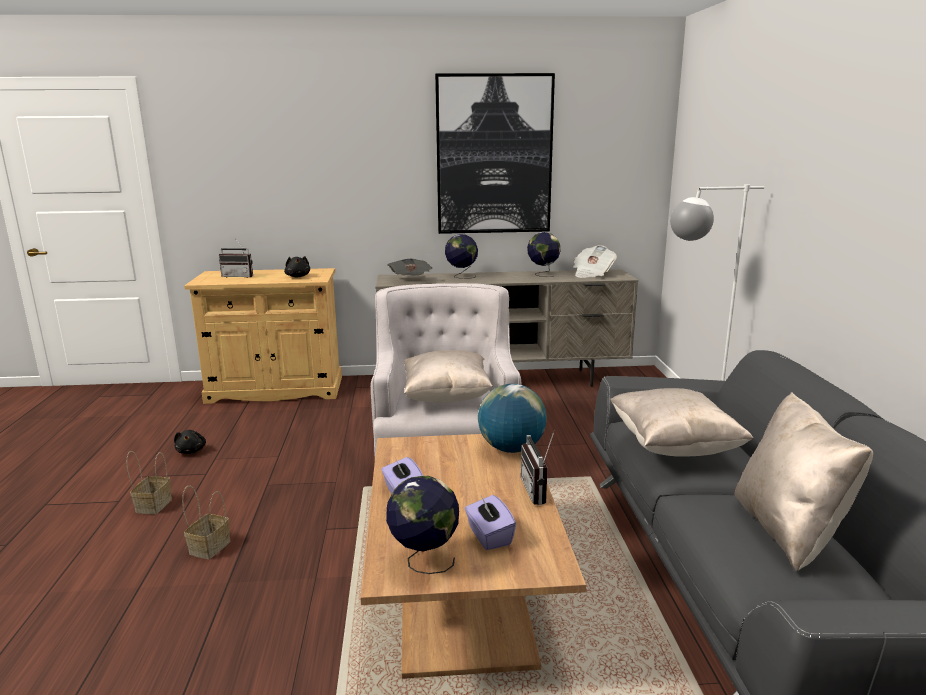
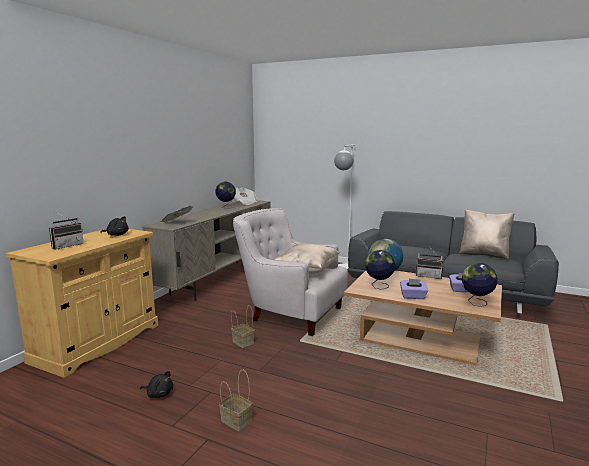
camera: 60 degrees left, 5 degrees down
basket [182,486,230,559] -> basket moved to [231,305,255,348]
picture [435,73,555,234] -> none
globe [445,234,478,279] -> globe moved to [365,250,395,289]
beige pillow [610,388,754,457] -> none

